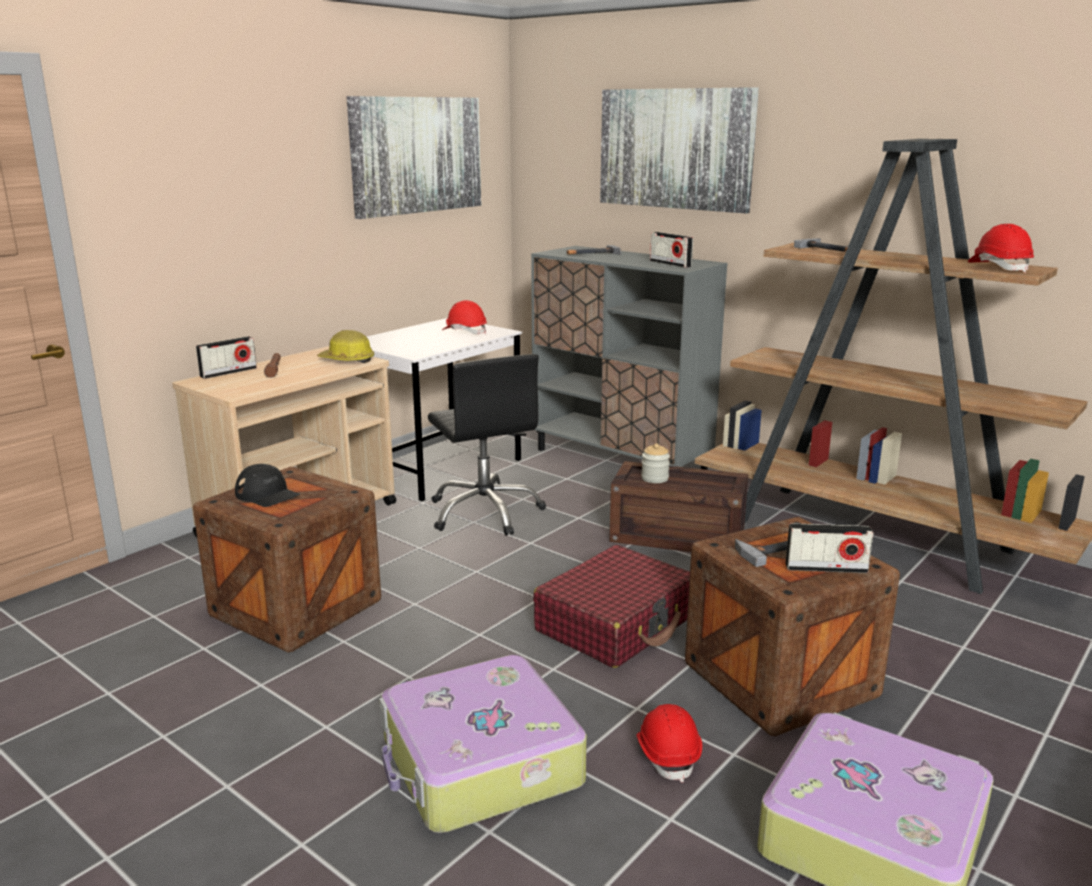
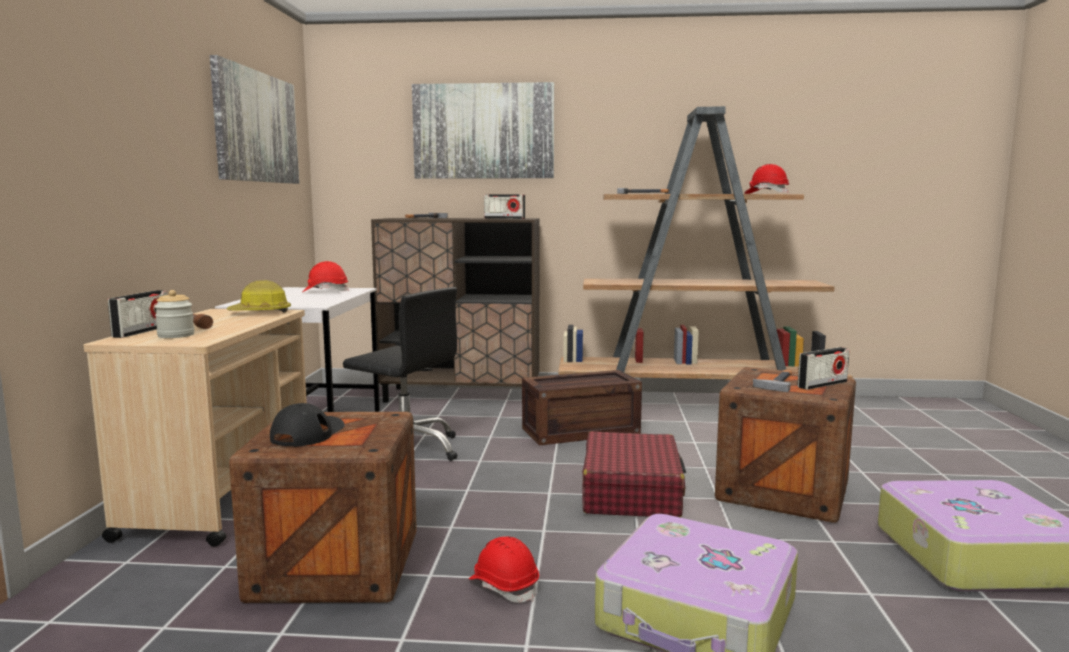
camera: 35 degrees left, 10 degrees down
black cap [235,464,300,507] -> black cap turned 75 degrees counterclockwise [270,403,345,447]
grey cabinet [531,246,727,470] -> brown cabinet [371,218,540,403]
red hard hat [636,704,702,783] -> red hard hat moved to [469,536,539,603]
jar [641,443,670,483] -> jar moved to [154,290,195,338]

